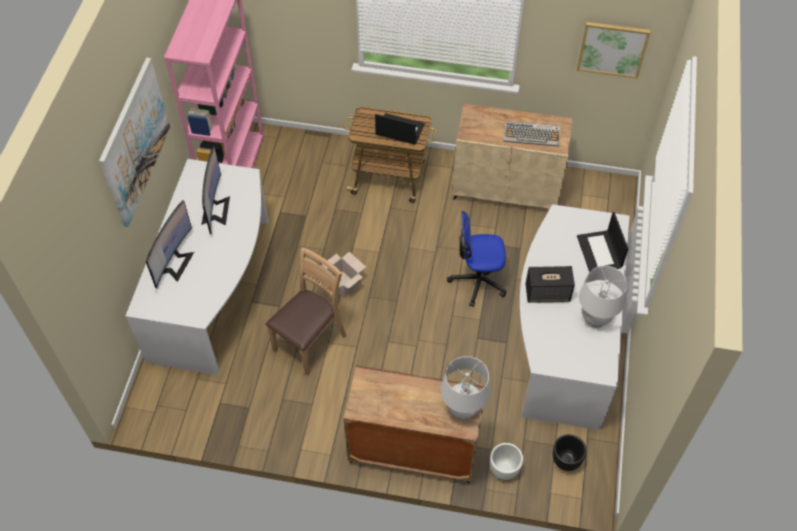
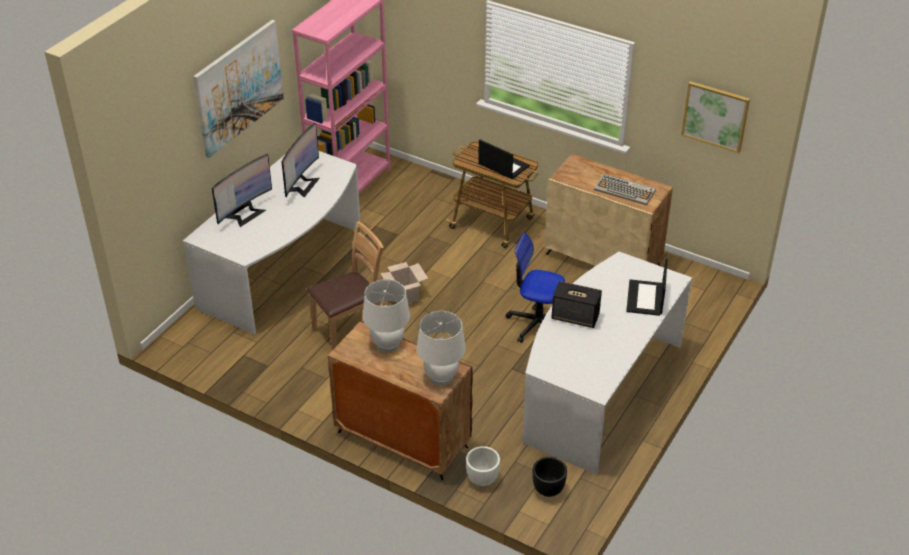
camera: 20 degrees right, 15 degrees down
white table lamp [579,266,627,328] -> white table lamp moved to [363,279,410,353]

